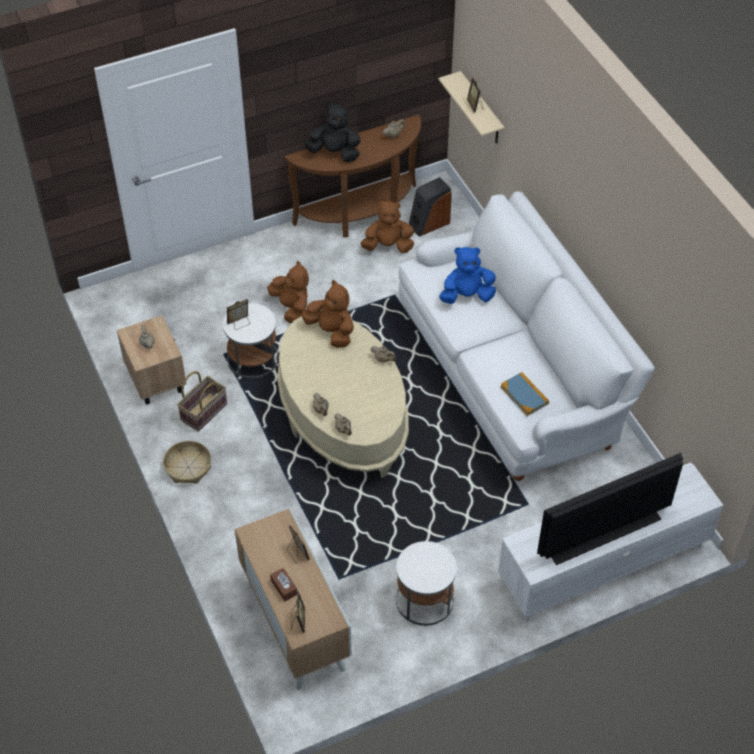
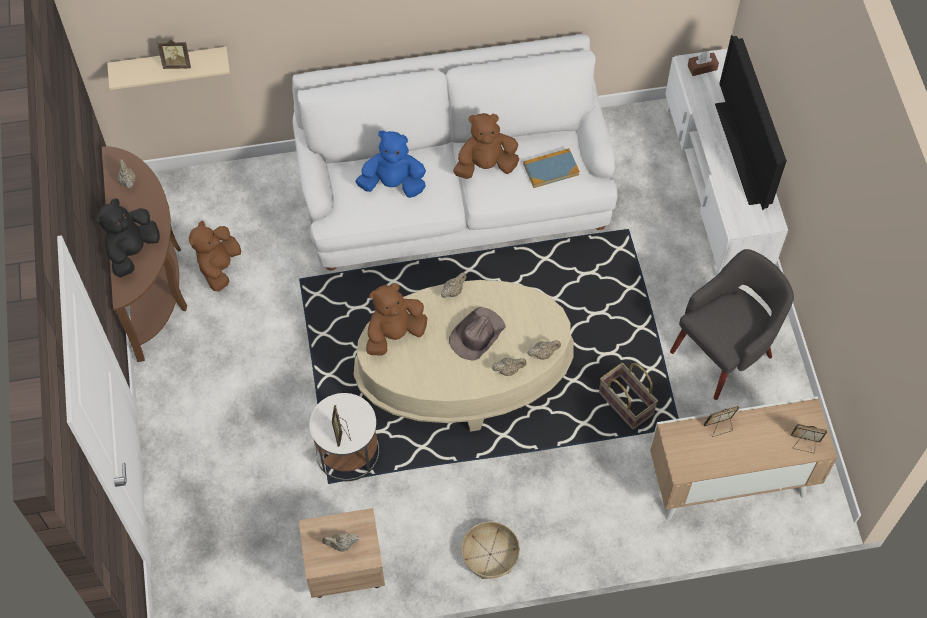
camera: 75 degrees left, 10 degrees up
basket [177,371,227,432] -> basket moved to [599,363,658,430]
brown plush toy [267,261,309,323] -> brown plush toy moved to [453,113,519,179]
brown tissue box [270,568,297,601] -> brown tissue box moved to [688,52,719,76]
white side table [396,541,457,626] -> grey armchair [670,249,794,400]
speaker [409,177,452,237] -> none
blue plush toy [439,247,496,304] -> blue plush toy turned 90 degrees clockwise [355,130,426,198]
none -> brown hat [449,307,506,361]

